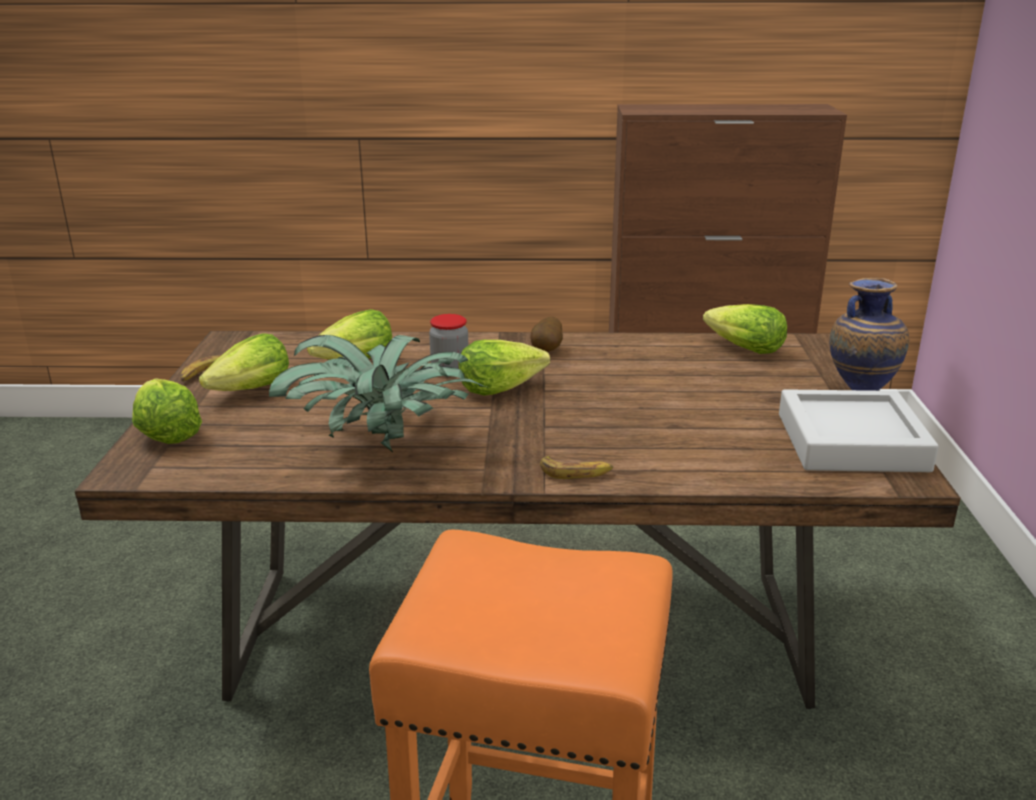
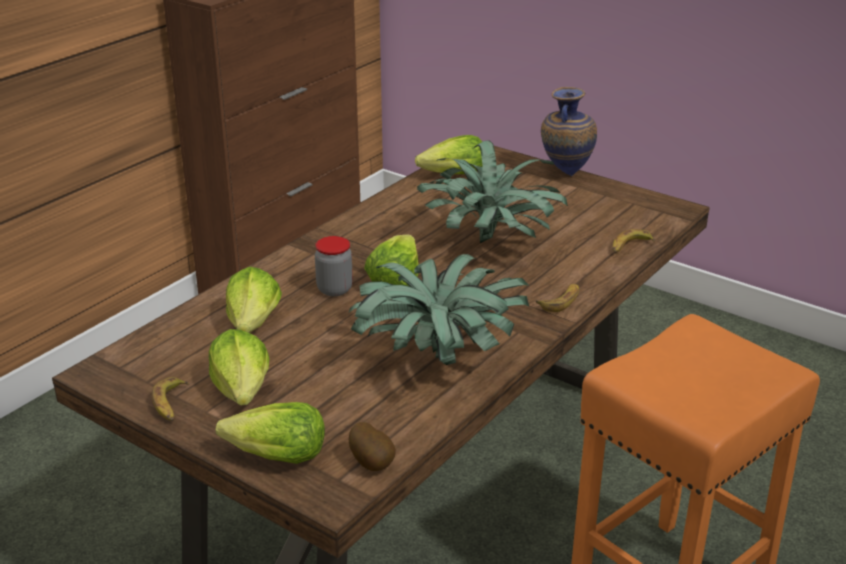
camera: 55 degrees left, 5 degrees up
potato [530,316,563,352] -> potato moved to [349,422,396,471]
grey tray [779,389,939,472] -> none
none -> potted plant [417,140,568,243]
none -> banana [613,229,655,254]

